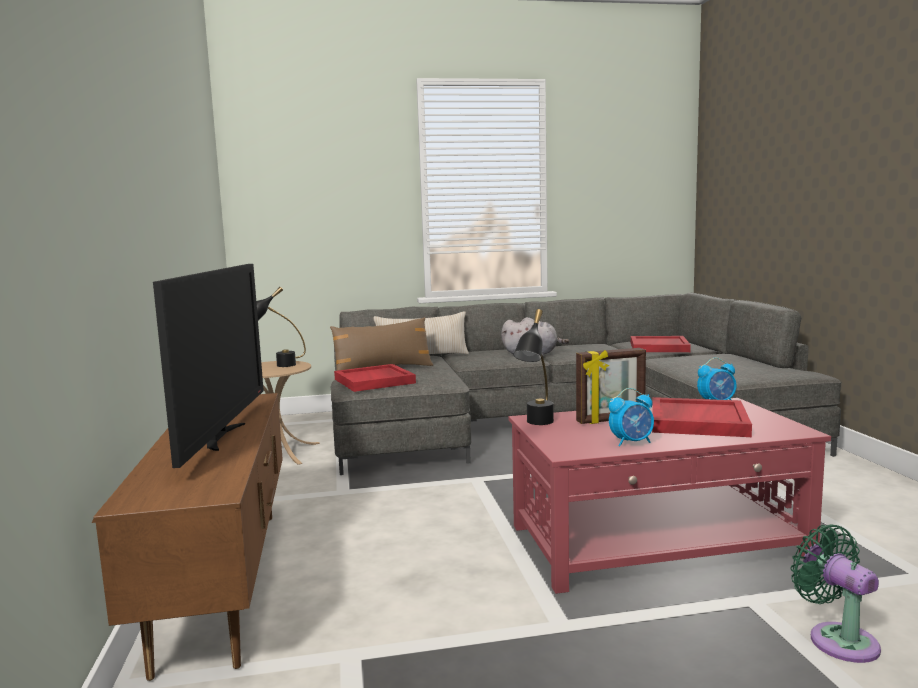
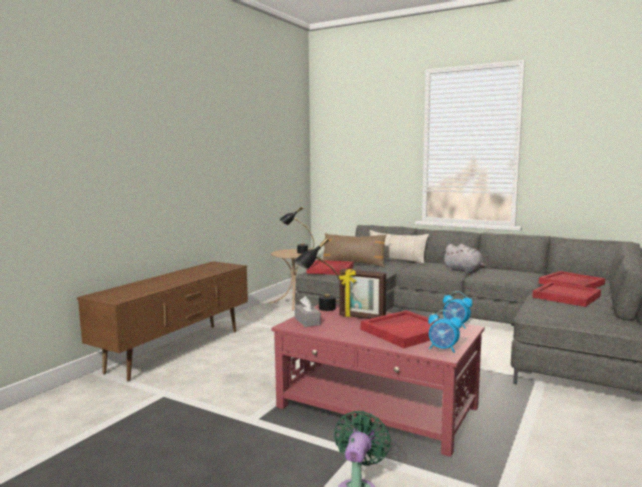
camera: 40 degrees right, 0 degrees up
television [153,264,264,468] -> none
alarm clock [609,388,654,447] -> alarm clock moved to [428,310,462,353]
none -> grey tissue box [295,296,321,327]
none -> red tray [532,282,601,307]

